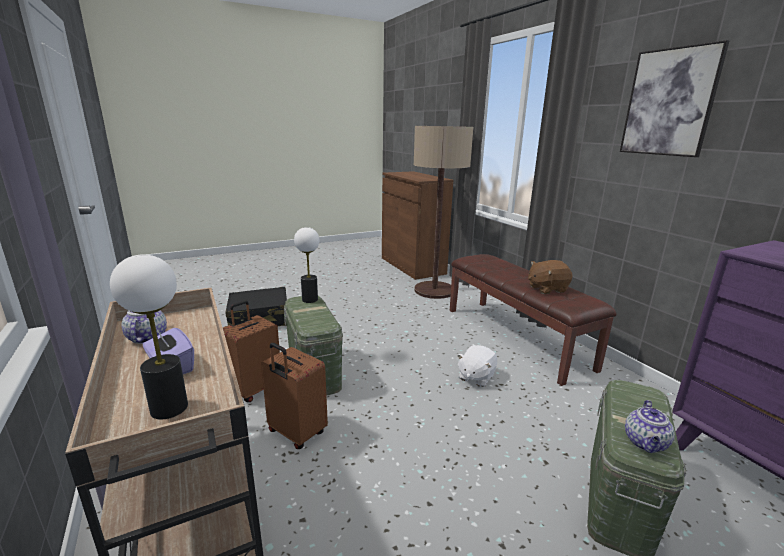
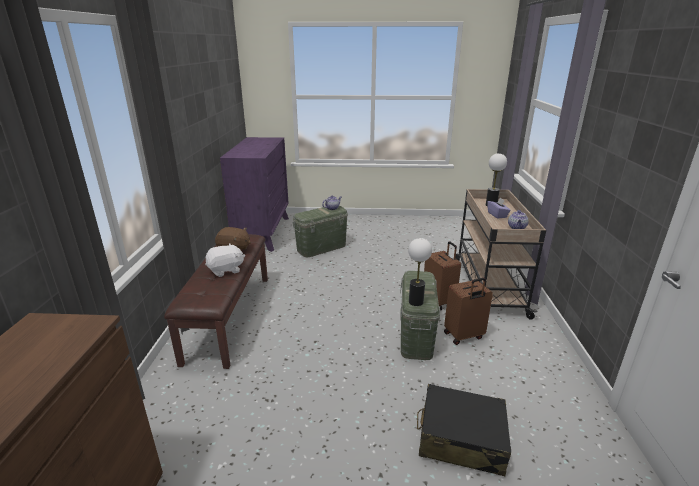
camera: 150 degrees left, 5 degrees up
floor lamp [414,126,473,299] -> none
white plush toy [457,345,497,387] -> white plush toy moved to [205,243,245,277]
picture [620,40,730,157] -> none

